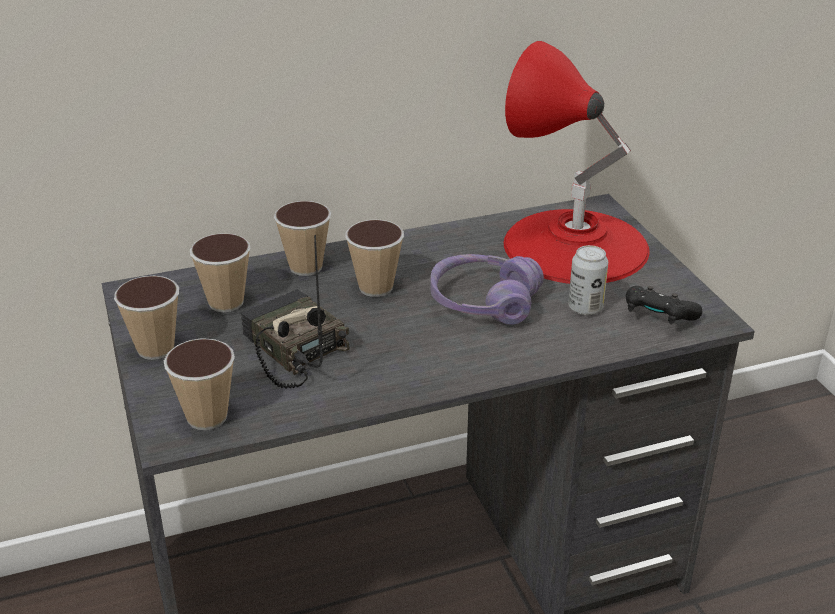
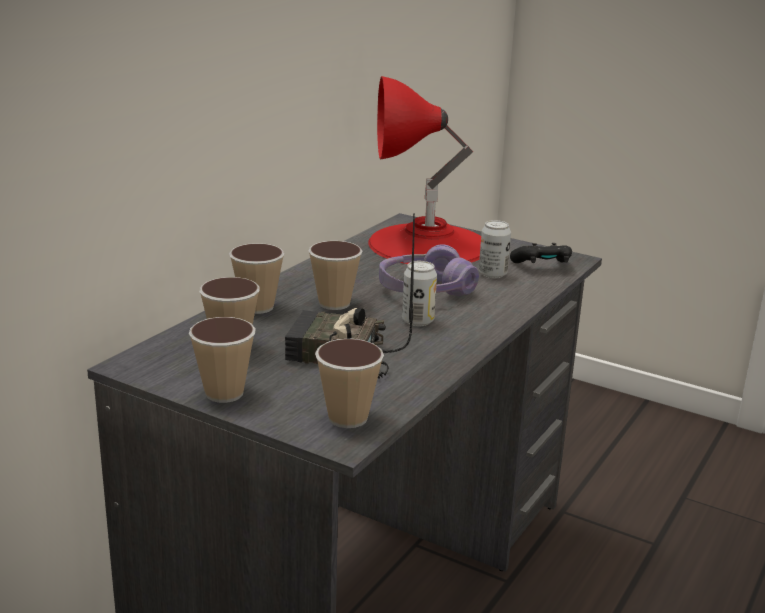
camera: 40 degrees left, 10 degrees down
none -> can [402,261,437,326]

